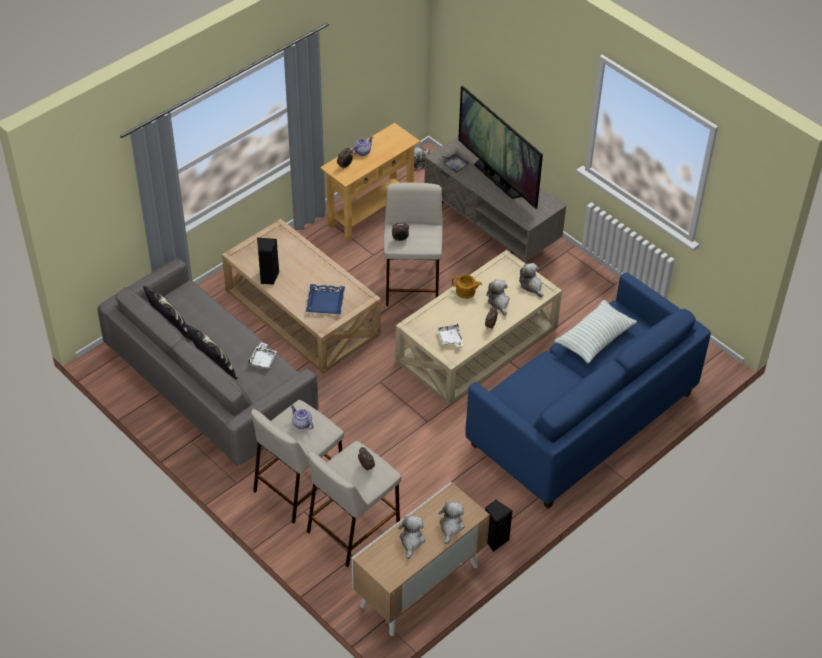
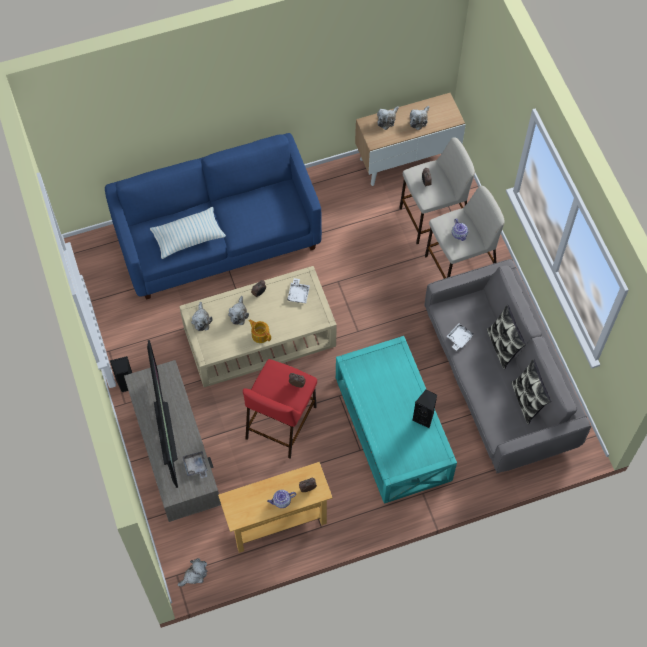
camera: 155 degrees left, 15 degrees up
beige coffee table [222,219,381,374] -> turquoise coffee table [336,336,457,504]
blue tray [306,284,345,314] -> none
beige stool [384,183,443,306] -> red stool [243,359,317,459]
black speaker [485,500,513,552] -> black speaker moved to [110,356,132,392]

